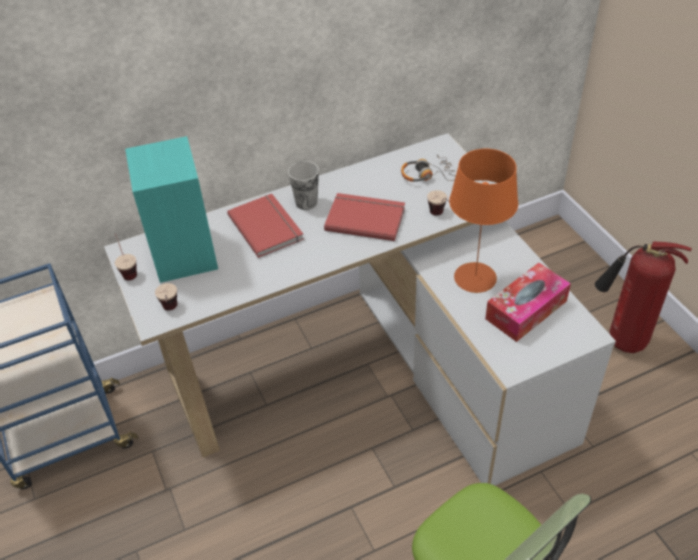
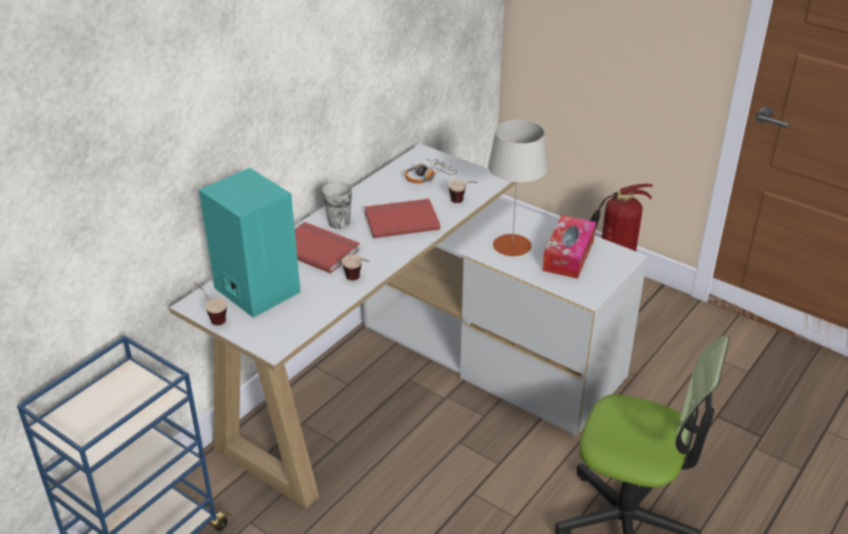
camera: 30 degrees left, 10 degrees down
cup [155,283,177,311] -> cup moved to [342,255,369,280]
orange table lamp [449,148,518,293] -> grey table lamp [488,120,548,256]

